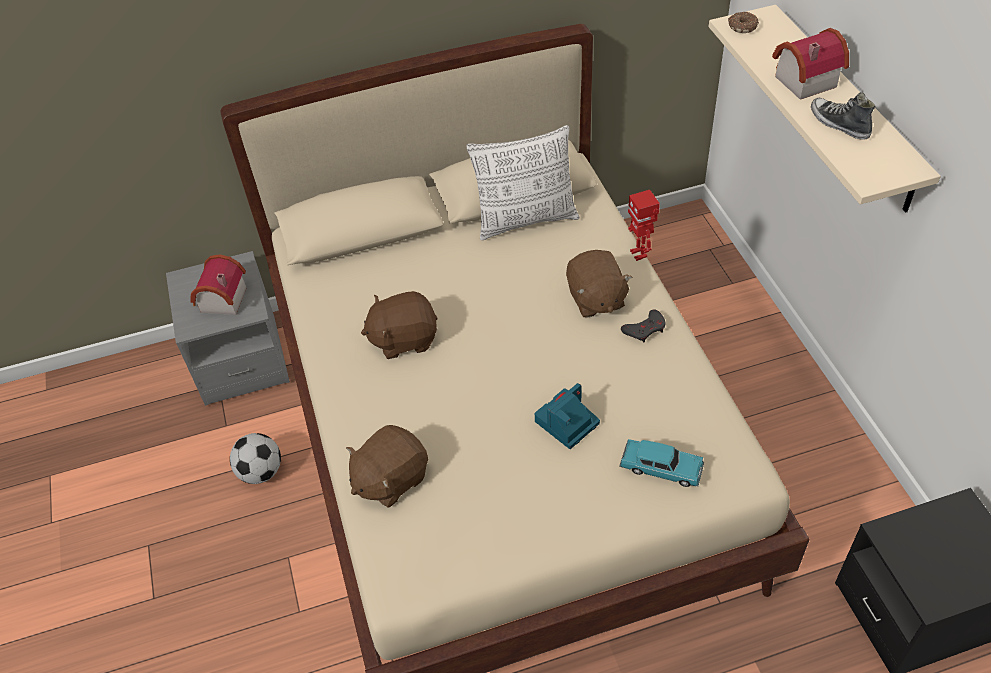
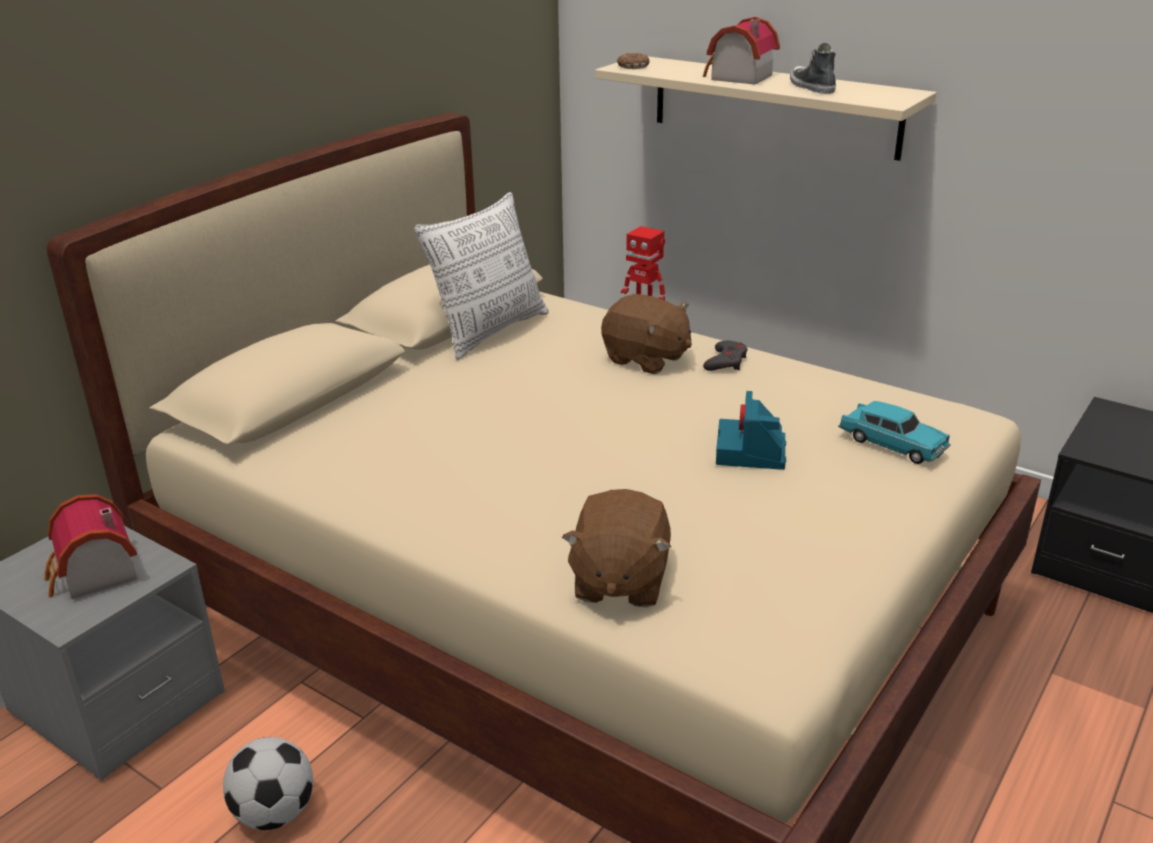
camera: 40 degrees left, 20 degrees down
brown plush toy [361,291,438,359] -> none
turquoise toy car [619,439,704,487] -> turquoise toy car turned 60 degrees clockwise [838,401,951,464]
shoe [811,92,875,140] -> shoe turned 60 degrees clockwise [790,43,836,94]

